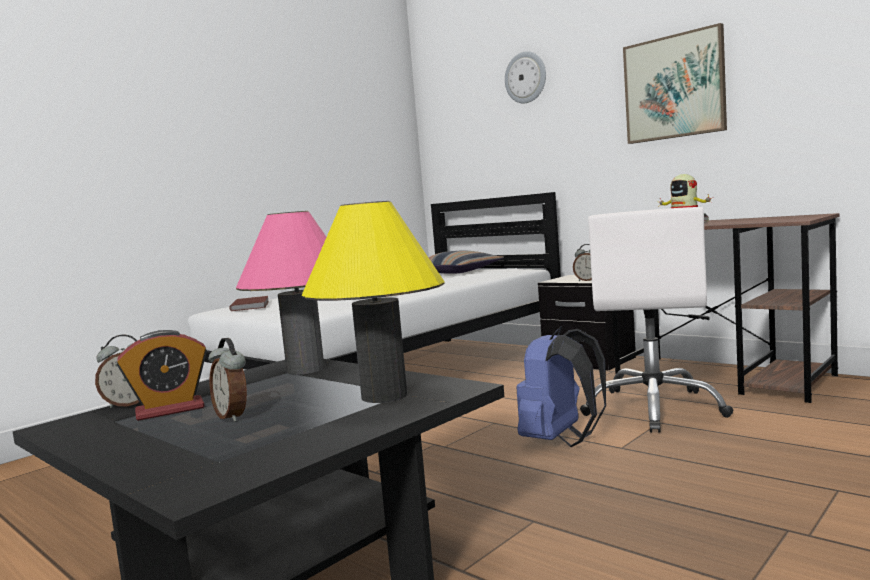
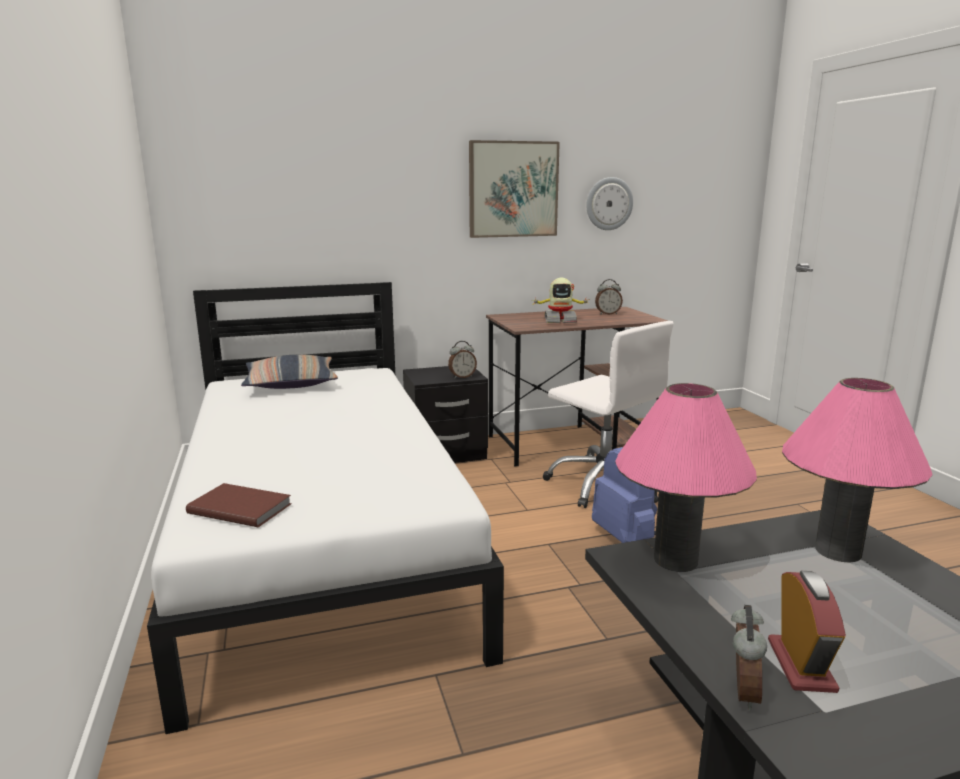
camera: 60 degrees left, 10 degrees up
alarm clock [209,338,247,422] -> alarm clock moved to [595,279,623,315]
yellow table lamp [302,201,445,403] -> pink table lamp [782,378,933,563]
wall clock [505,51,546,103] -> wall clock moved to [586,177,633,230]

